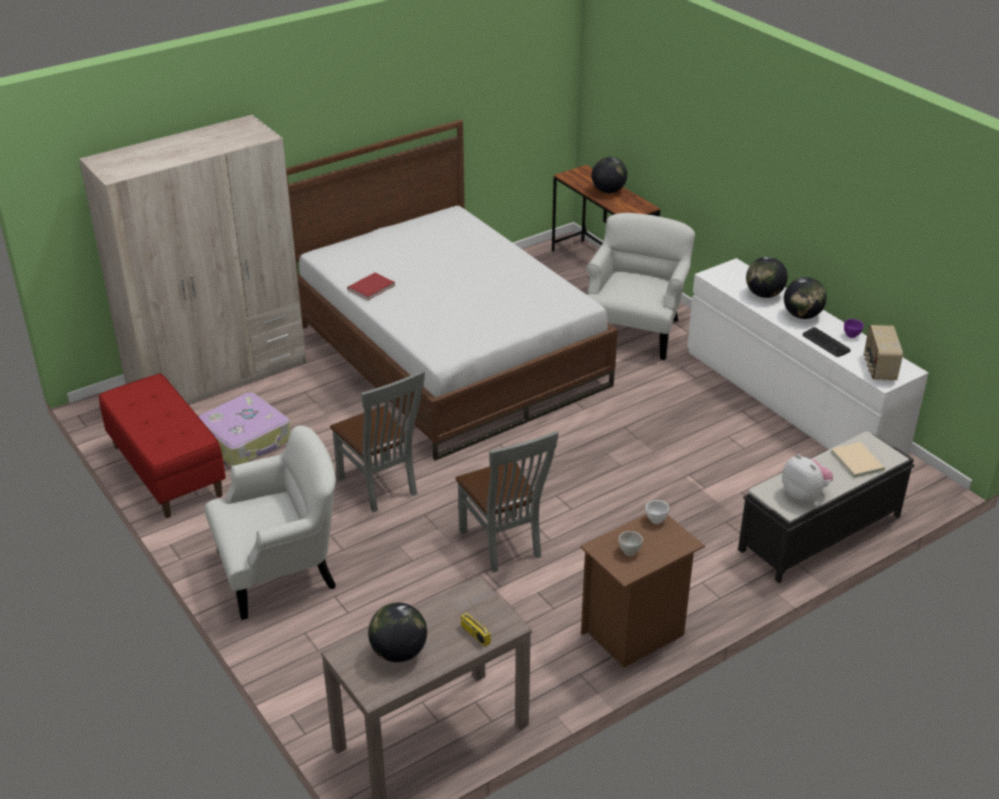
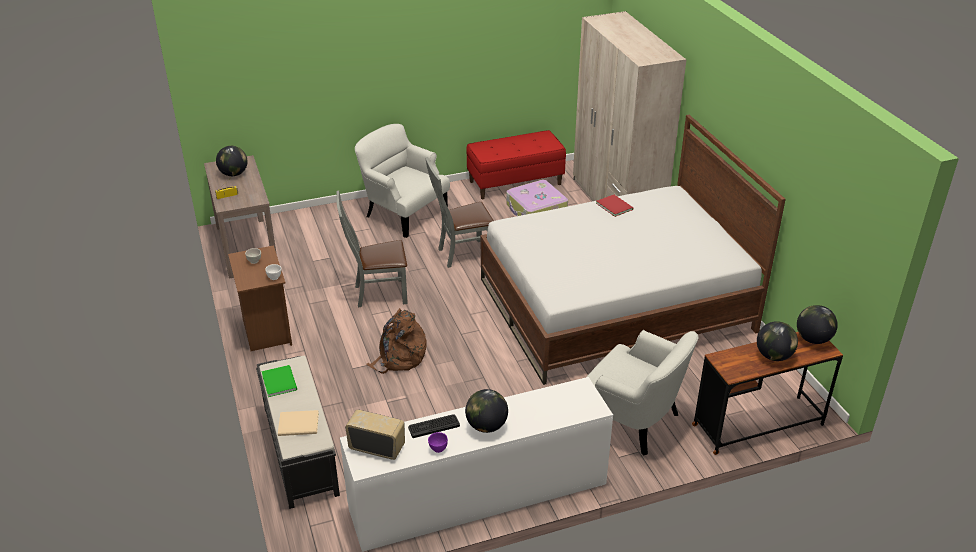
camera: 105 degrees right, 0 degrees up
white armchair [205,425,336,620] -> white armchair turned 135 degrees clockwise [355,124,450,238]
globe [746,257,788,298] -> globe moved to [797,305,838,344]
plush toy [782,454,833,503] -> green book [261,365,297,397]
none -> brown backpack [366,308,426,374]

